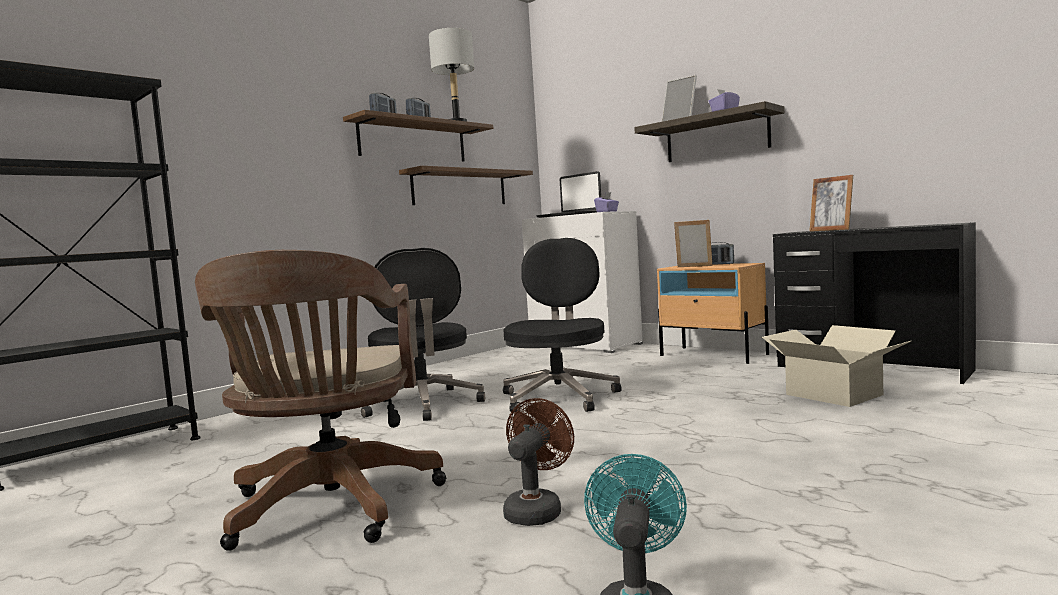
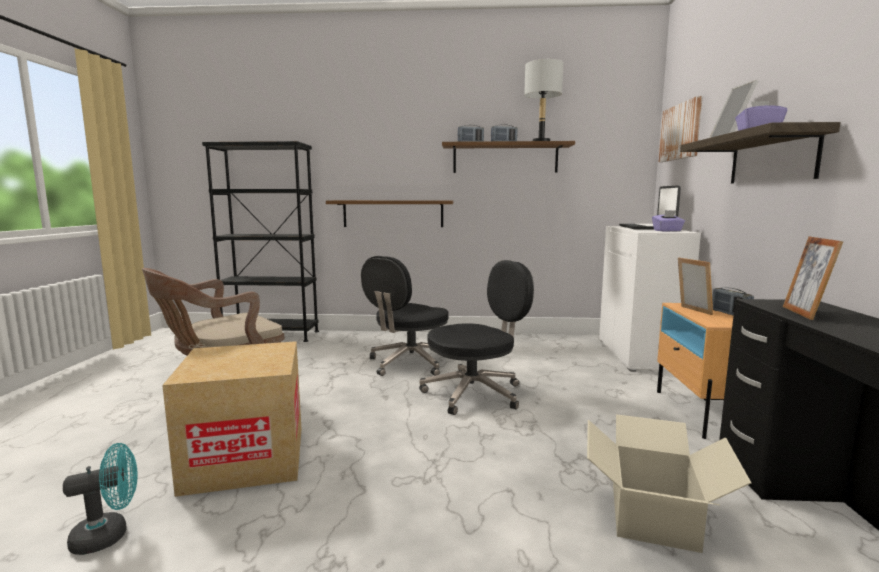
camera: 50 degrees right, 5 degrees up
shelf [399,166,533,205] -> shelf moved to [326,200,453,227]
brown fan [503,398,574,526] -> cardboard box [162,341,301,497]
none -> picture [659,96,703,162]

